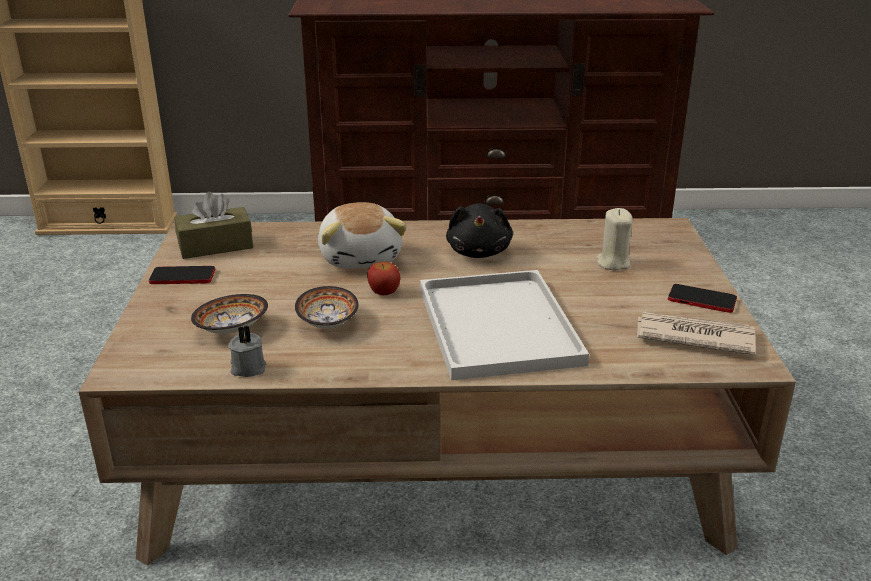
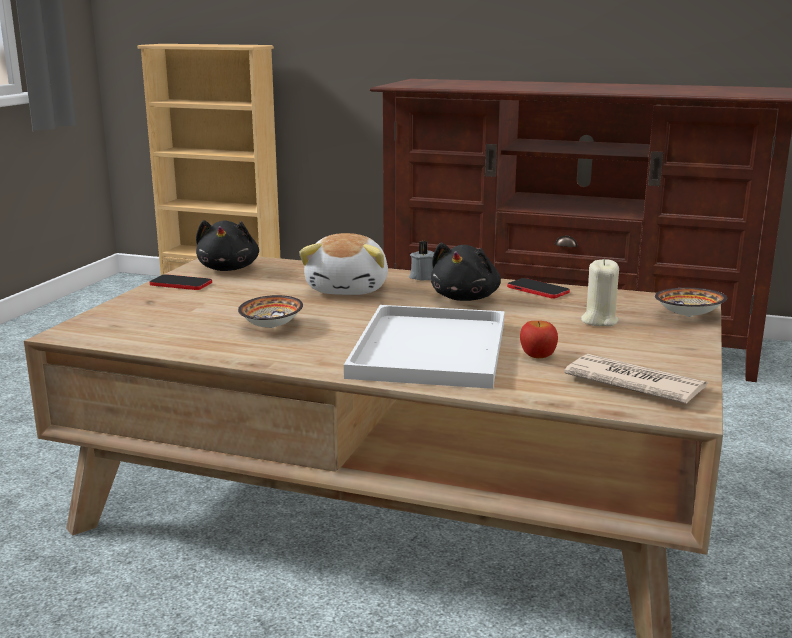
camera: 20 degrees right, 10 degrees down
brown tissue box [174,192,253,259] -> black plush toy [196,220,259,271]
bowl [191,294,268,334] -> bowl moved to [655,288,727,317]
grey candle [228,325,266,377] -> grey candle moved to [409,241,434,280]
apple [367,262,400,295] -> apple moved to [520,321,558,358]
phone [668,284,737,313] -> phone moved to [507,278,570,299]

